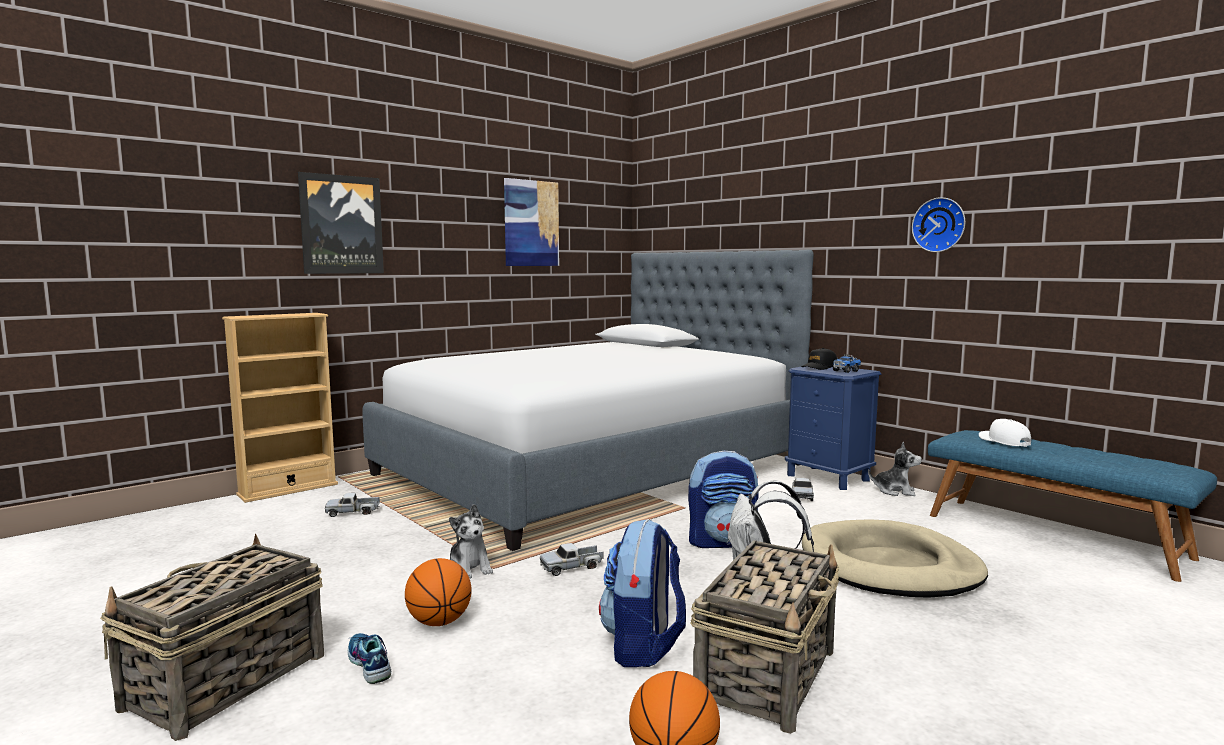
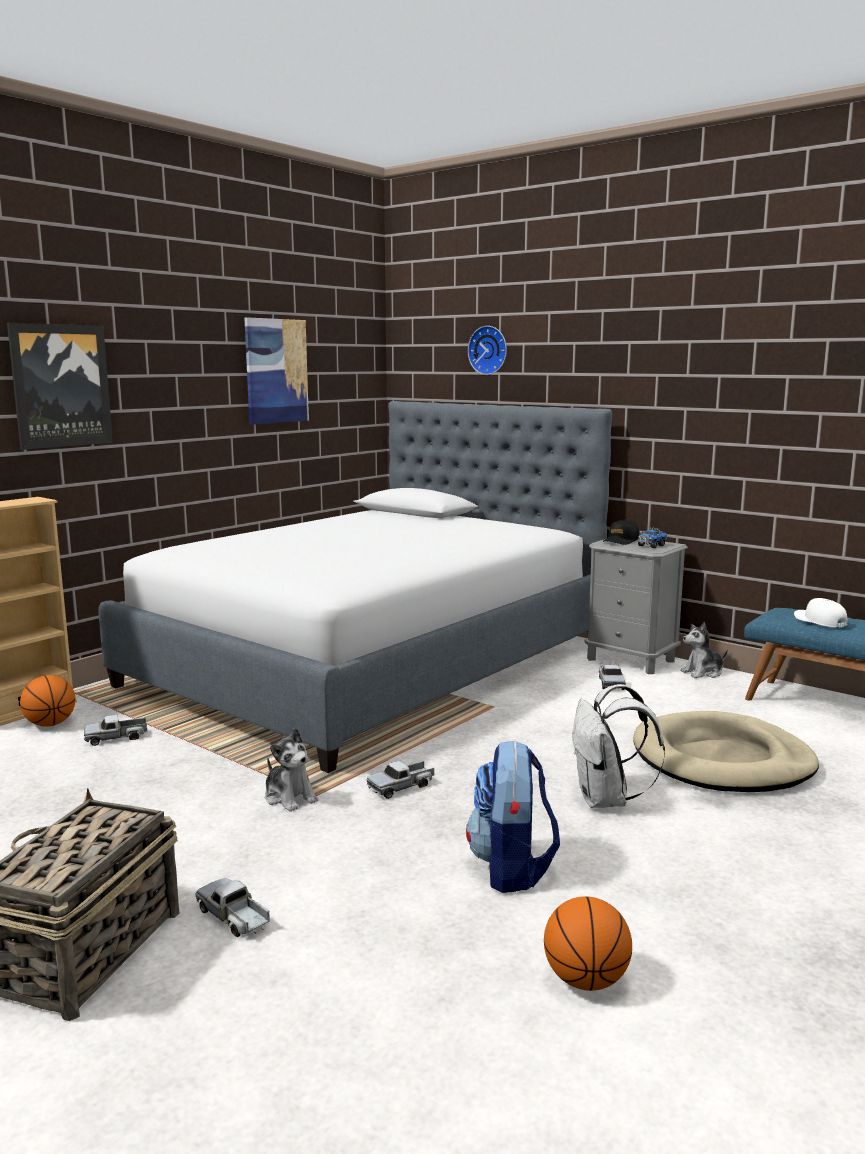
camera: 10 degrees left, 5 degrees up
shoe [348,633,391,684] -> toy truck [195,878,270,937]
basketball [405,558,472,626] -> basketball moved to [20,675,75,727]
backpack [688,451,759,548] -> none
basket [690,540,839,734] -> none
blue nightstand [785,367,881,490] -> grey nightstand [585,539,688,674]
plush toy [868,441,922,496] -> plush toy turned 150 degrees clockwise [680,622,728,678]
wall clock [912,197,965,252] -> wall clock moved to [468,326,507,375]

